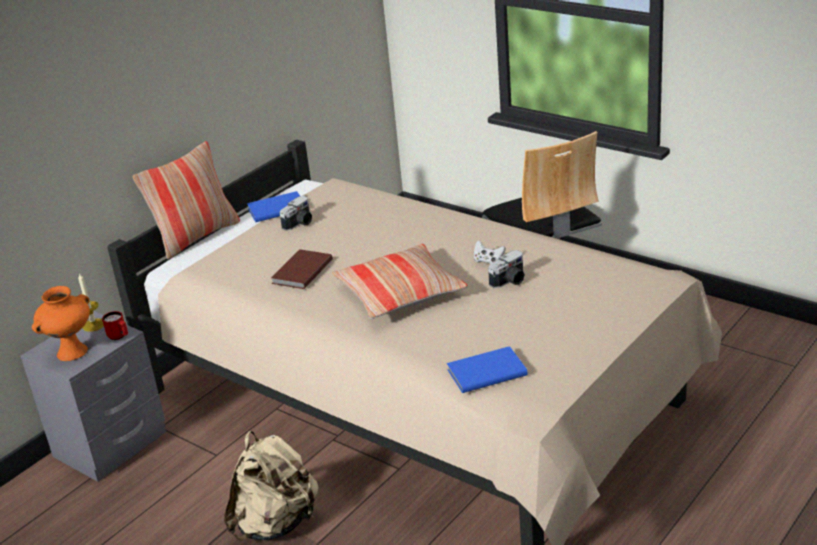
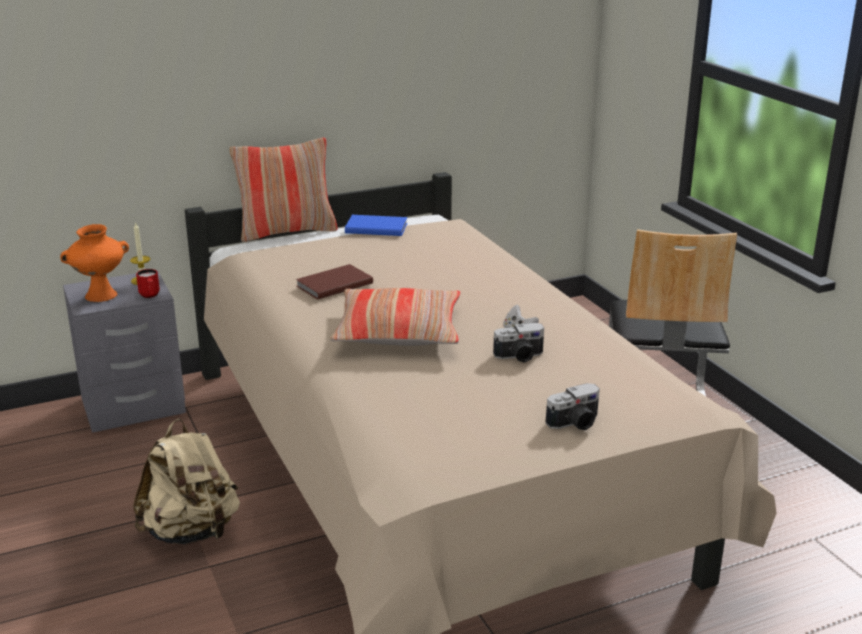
camera: 25 degrees right, 5 degrees down
camera [280,196,312,231] -> camera moved to [545,383,600,430]
blue book [447,346,528,393] -> none

